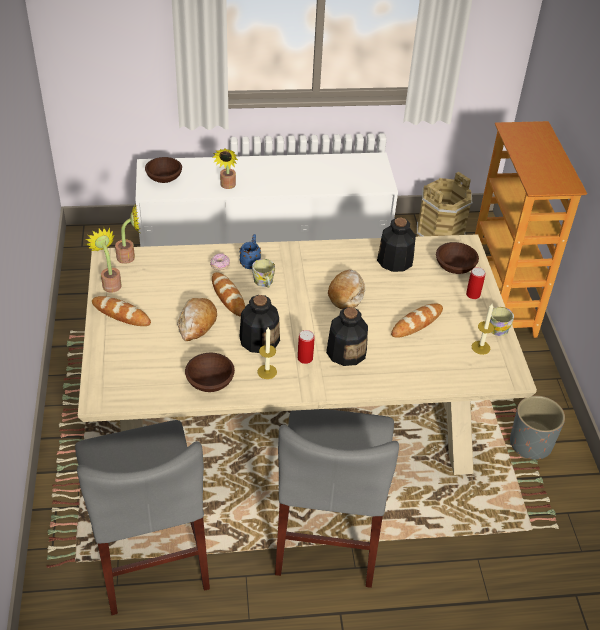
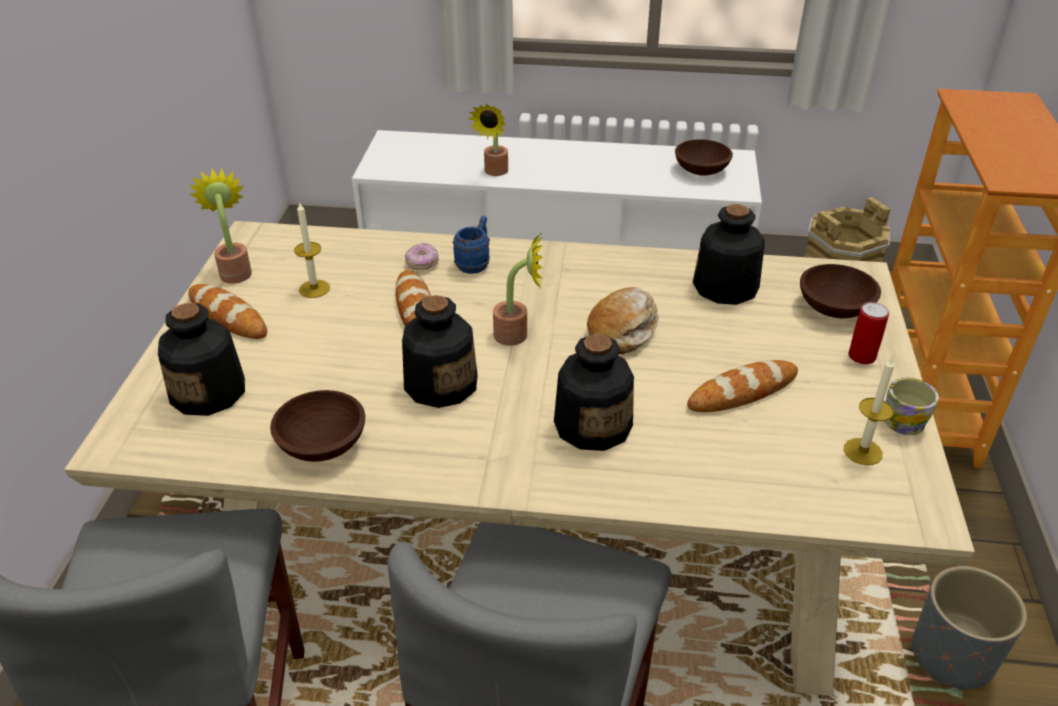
camera: 15 degrees right, 5 degrees down
potted plant [115,206,140,264] -> potted plant moved to [493,234,543,346]
brown bowl [145,157,182,183] -> brown bowl moved to [675,139,733,175]
bread [177,298,217,341] -> none
mug [252,259,275,288] -> none
candle [257,327,277,379] -> candle moved to [294,201,330,298]
can [298,330,314,364] -> none
none -> bottle [158,303,245,416]

